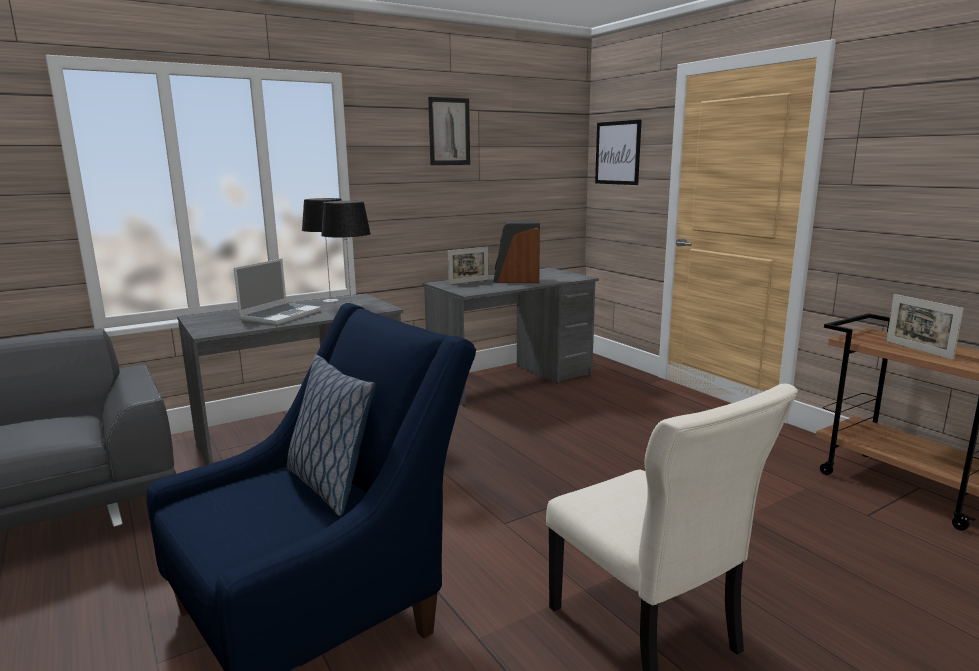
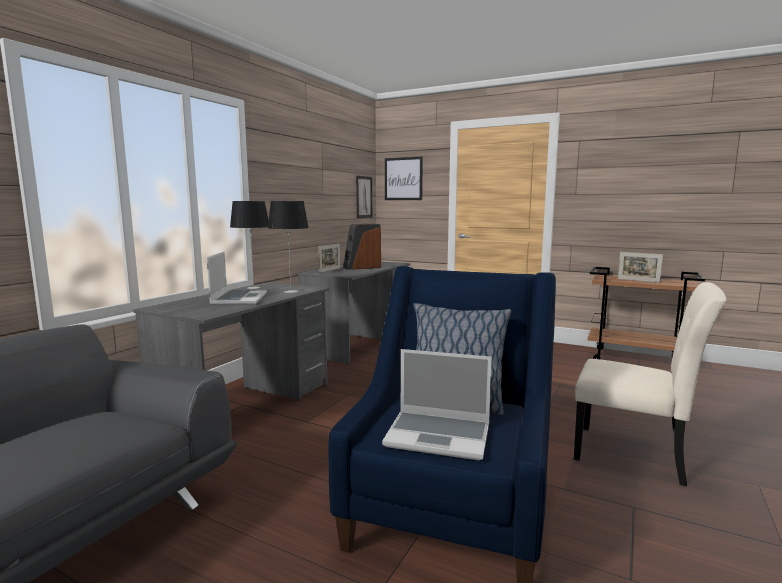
camera: 30 degrees left, 5 degrees down
picture [428,97,470,165] -> picture moved to [356,176,372,218]
none -> laptop [382,349,492,460]

